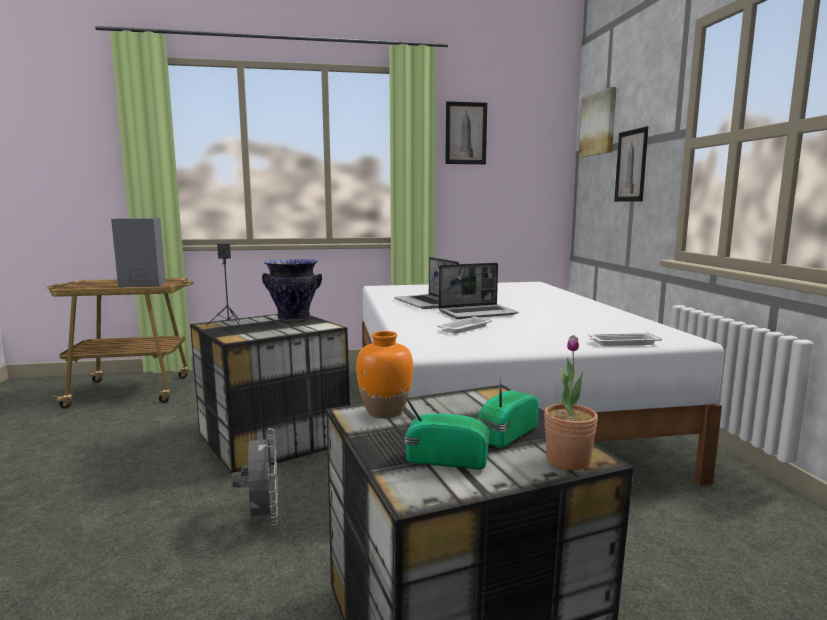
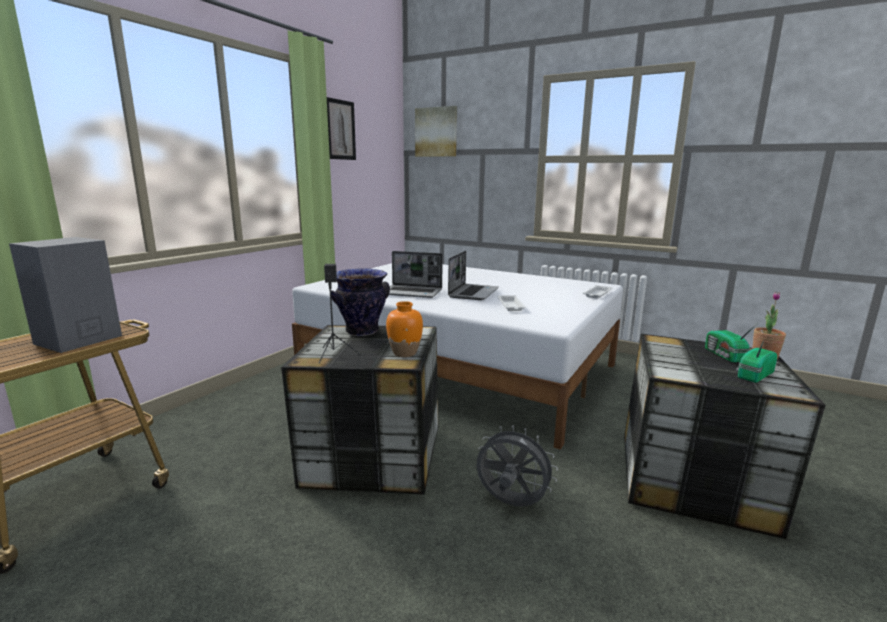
camera: 50 degrees left, 5 degrees up
orange vase [356,331,413,419] -> orange vase moved to [386,301,423,357]
picture [614,127,648,202] -> none

